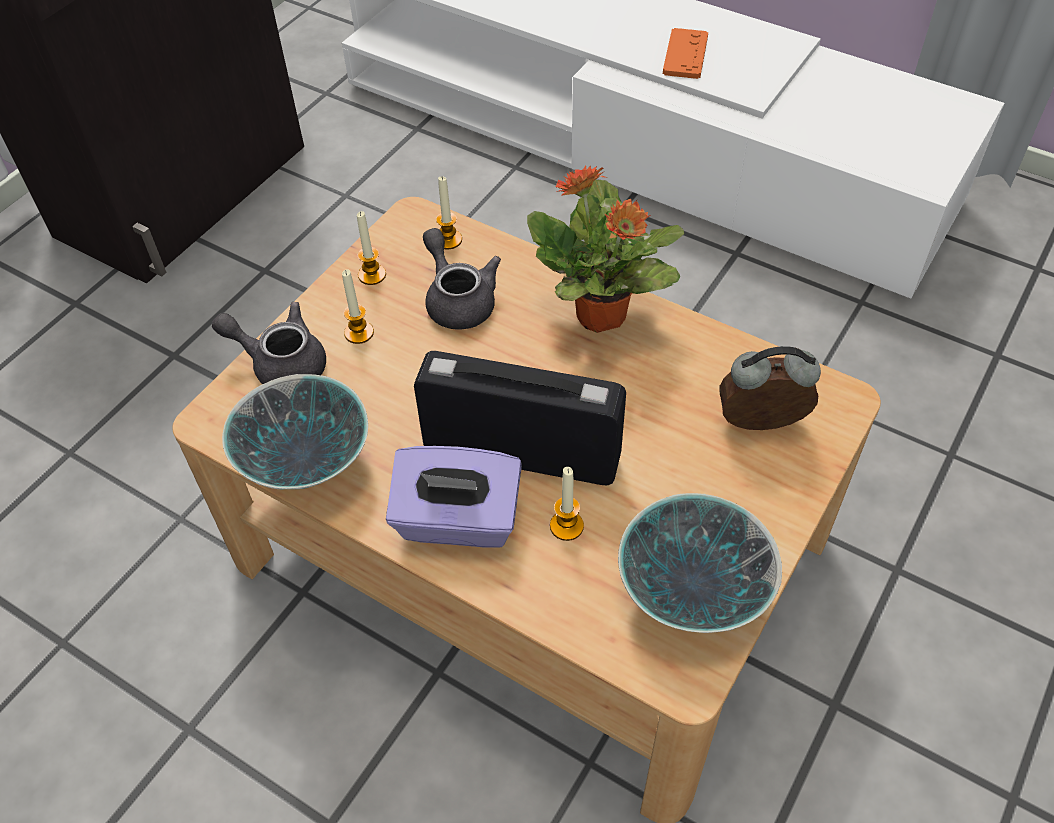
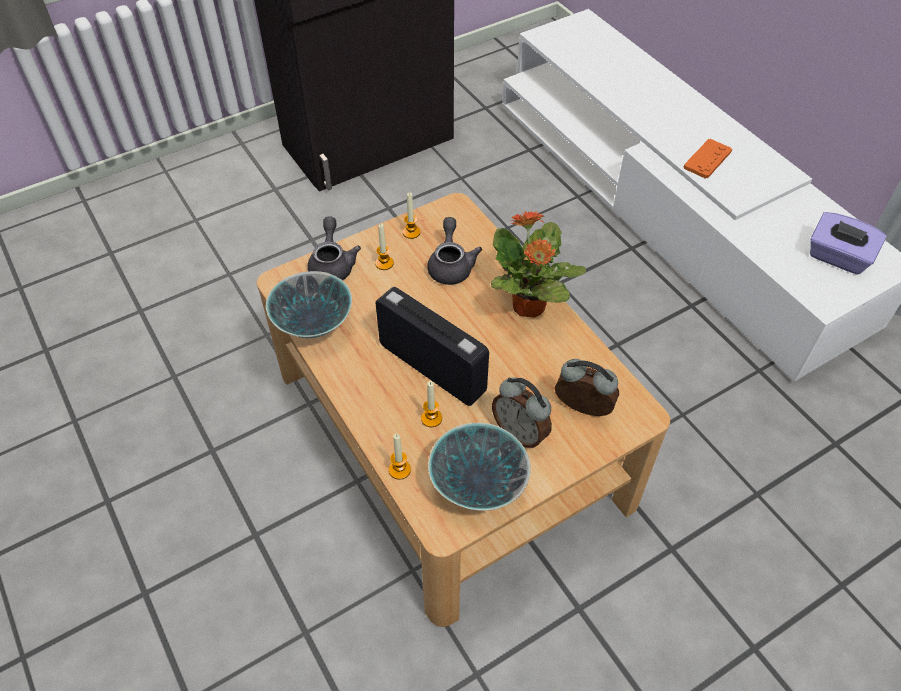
camera: 25 degrees right, 0 degrees up
grey teapot [212,302,326,384] -> grey teapot turned 45 degrees clockwise [308,217,361,280]
purple tissue box [386,446,522,548] -> purple tissue box moved to [810,212,887,275]
candle [436,176,462,249] -> candle moved to [389,434,411,480]
none -> alarm clock [492,377,552,448]

